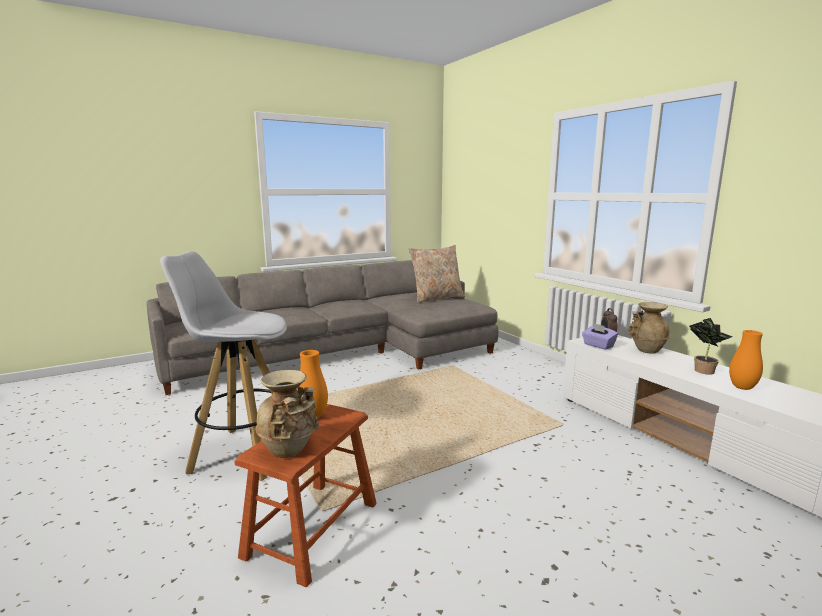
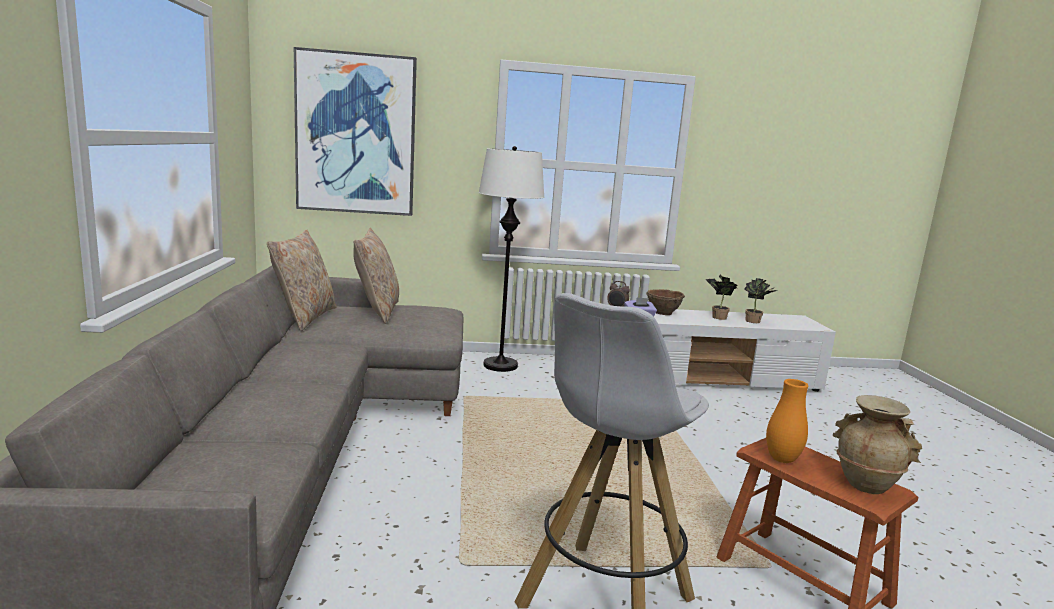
camera: 65 degrees left, 0 degrees up
beige vase [628,302,670,354] -> brown bowl [646,289,685,315]
orange vase [729,330,763,390] -> potted plant [744,278,777,323]
none -> beige pillow [267,229,336,331]
none -> picture [294,47,417,216]
none -> white floor lamp [478,146,545,372]

